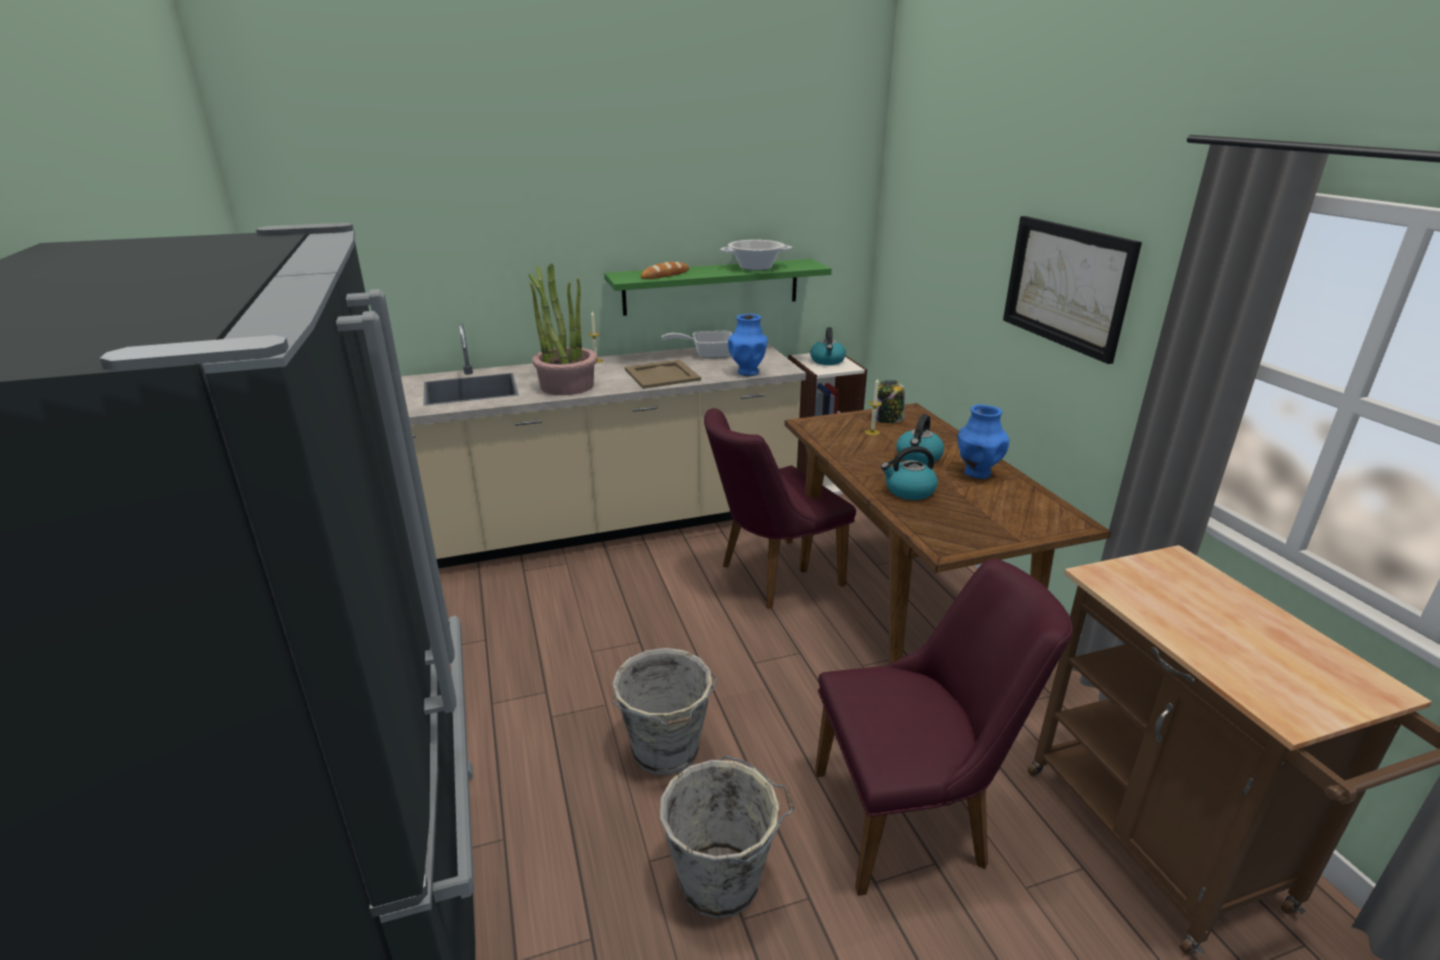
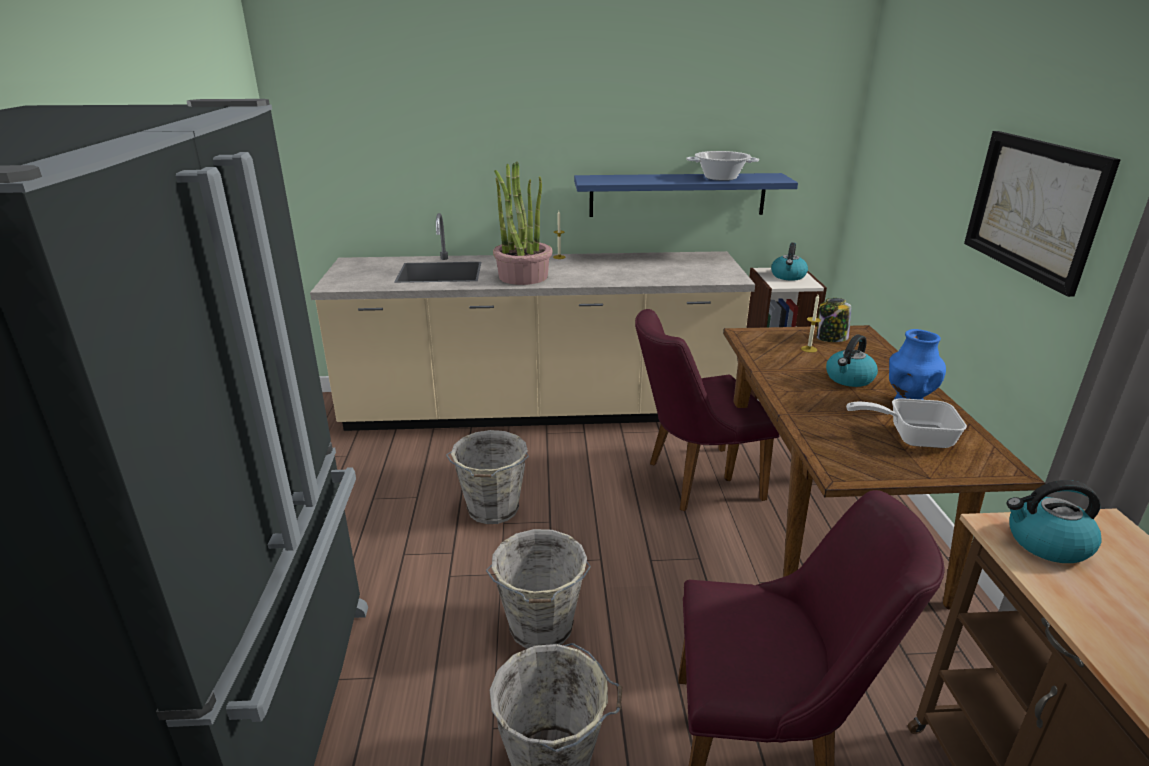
camera: 15 degrees right, 0 degrees up
green shelf [604,259,832,316] -> blue shelf [574,173,798,217]
beige tray [625,360,701,389] -> none
bread [641,262,689,279] -> none
frying pan [662,331,732,358] -> frying pan moved to [846,398,967,448]
blue vase [728,314,768,376] -> none
kettle [881,446,938,500] -> kettle moved to [1007,480,1102,563]
none -> grey bucket [446,430,529,524]

